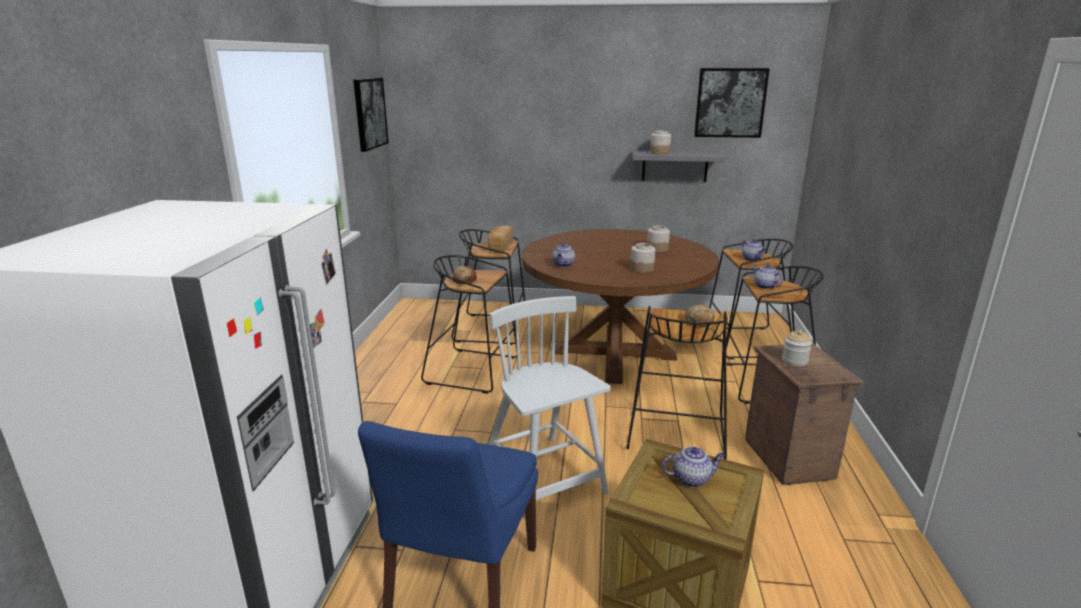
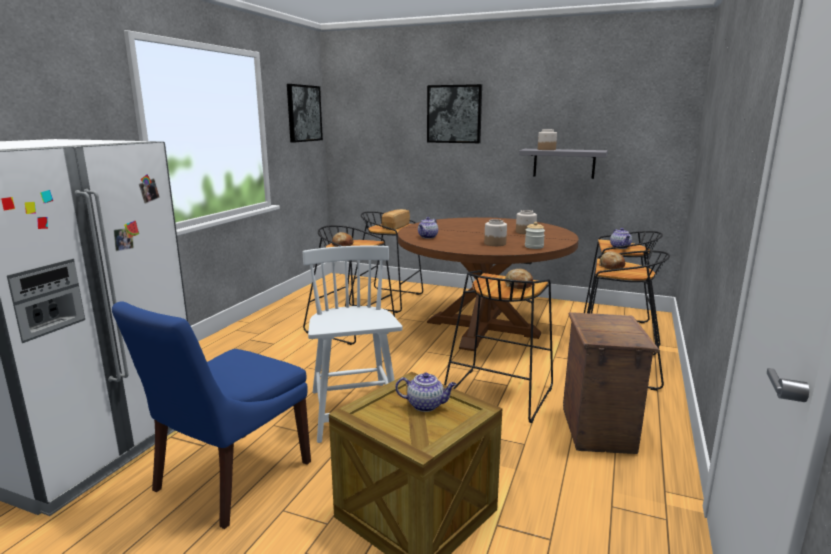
camera: 15 degrees right, 5 degrees down
picture [694,68,770,138] -> picture moved to [427,84,482,143]
teapot [752,264,783,289] -> bread [599,251,625,269]
jar [782,330,812,366] -> jar moved to [525,222,545,249]

